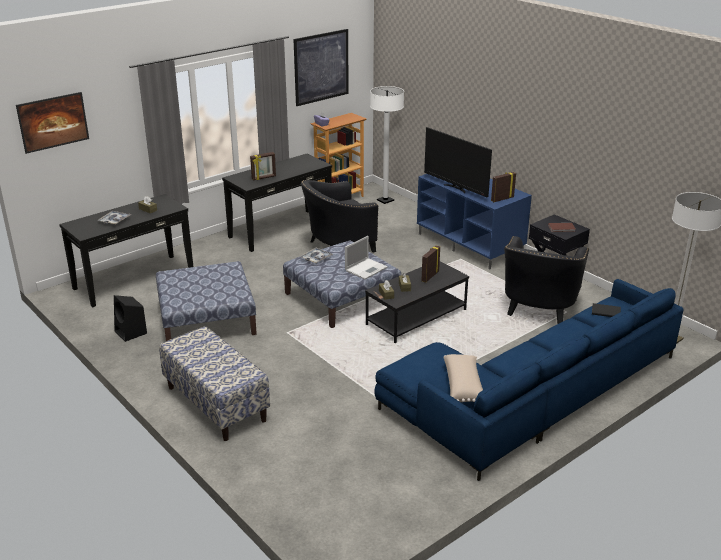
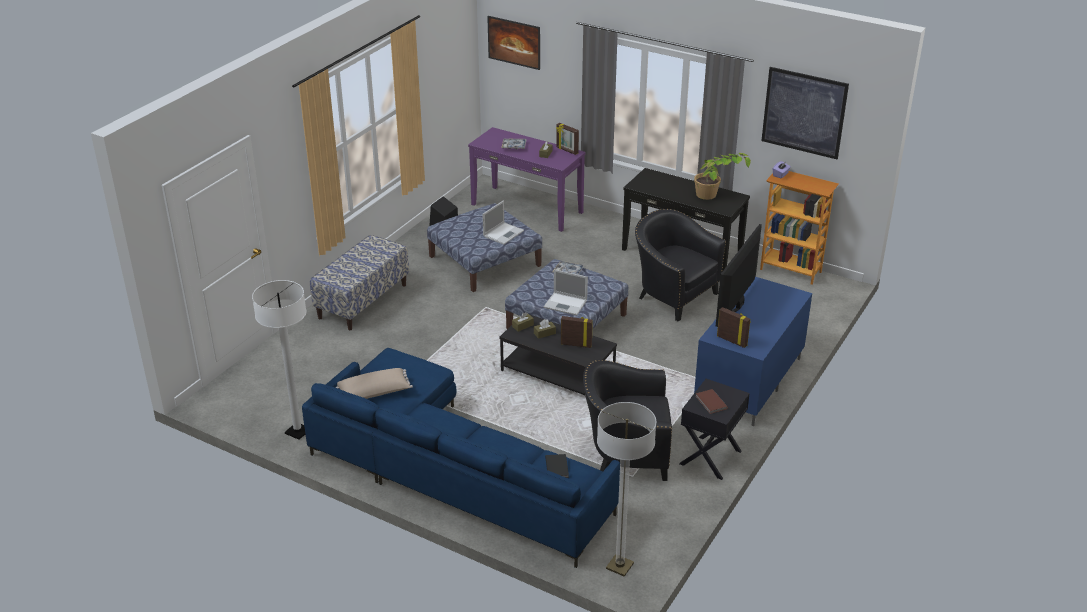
camera: 70 degrees right, 5 degrees up
black console table [59,194,193,307] -> purple console table [468,127,586,232]
picture frame [250,152,276,180] -> picture frame moved to [556,123,579,155]
white floor lamp [370,86,404,204] -> white floor lamp moved to [252,280,307,440]
none -> laptop [482,201,524,245]
none -> potted plant [694,153,751,200]

